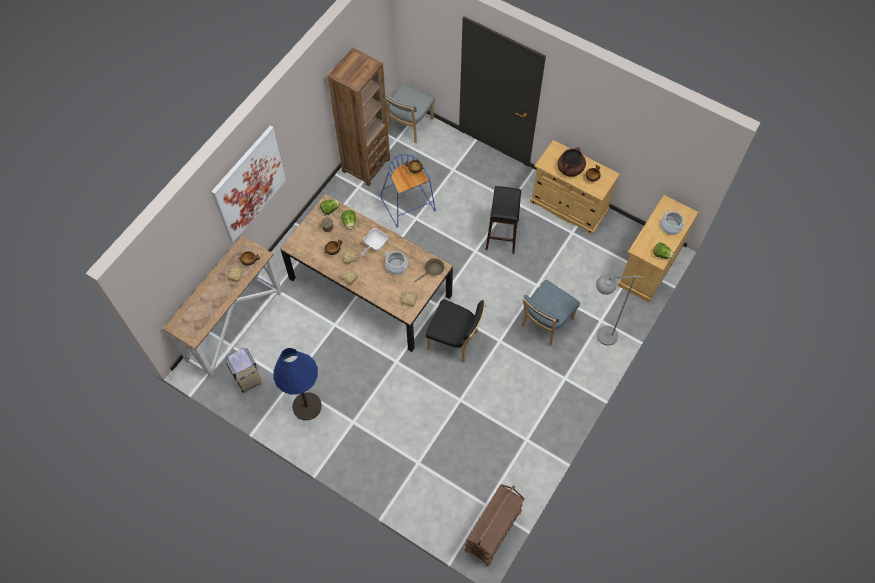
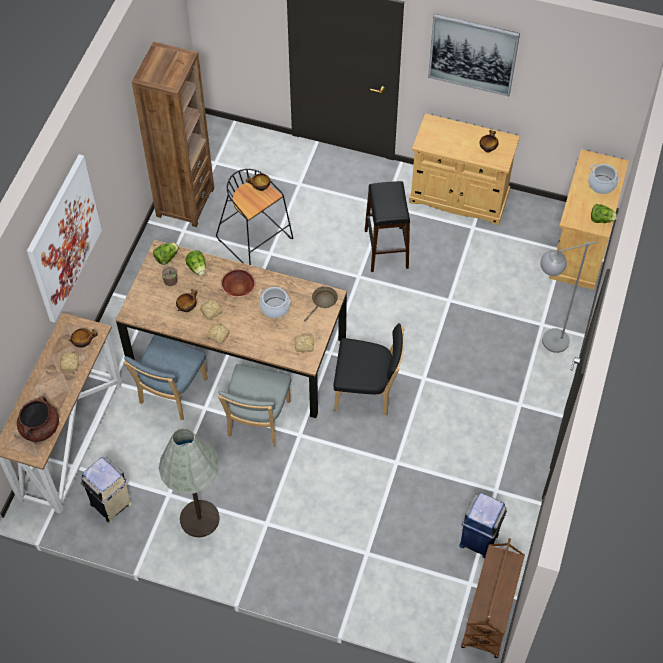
camera: 15 degrees left, 5 degrees down
blue floor lamp [273,348,322,420] -> grey floor lamp [159,428,220,537]
frying pan [360,228,388,257] -> brown bowl [221,269,255,297]
blue stool [380,154,436,227] -> black stool [216,169,293,265]
grey chair [385,83,435,143] -> grey chair moved to [218,364,291,446]
blue chair [521,280,580,346] -> blue chair moved to [123,335,208,420]
brown cooking pot [558,147,586,177] -> brown cooking pot moved to [17,396,59,443]
none -> picture [428,14,520,97]
none -> blue trash can [459,492,507,558]

